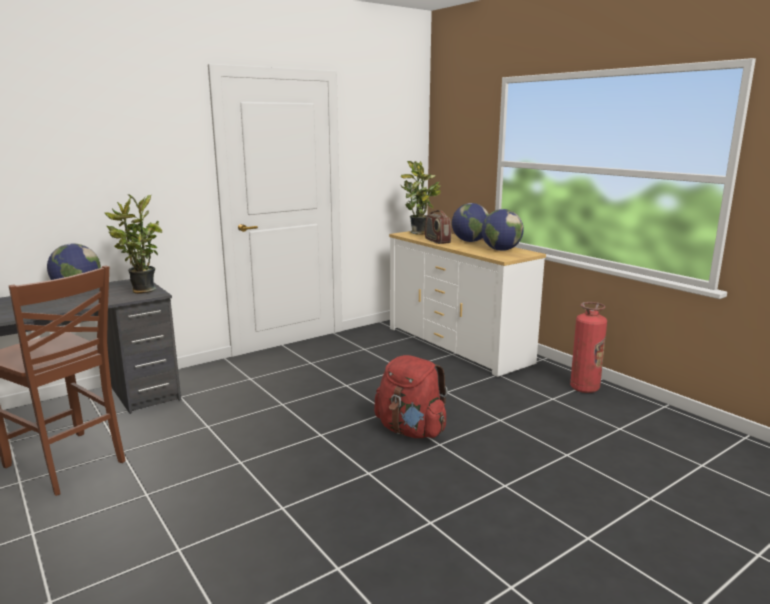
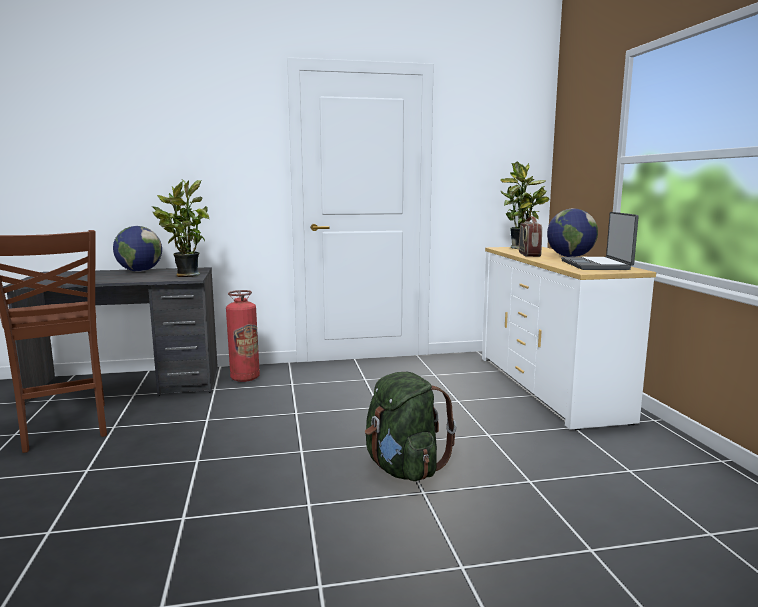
camera: 25 degrees right, 5 degrees down
red backpack [374,355,448,438] -> green backpack [365,372,457,481]
globe [482,209,524,251] -> laptop [561,212,639,270]
fire extinguisher [570,302,607,393] -> fire extinguisher moved to [226,290,260,382]

